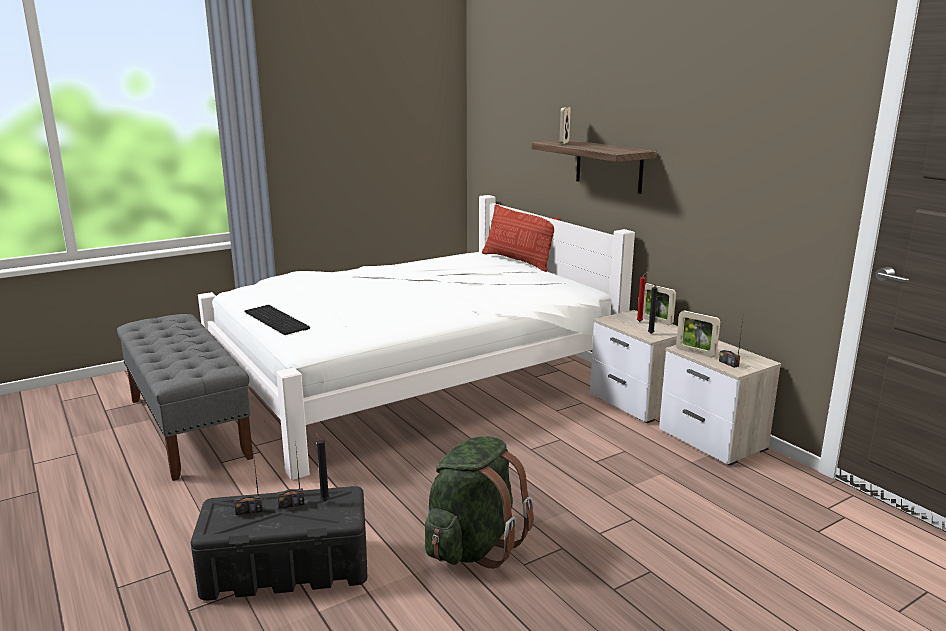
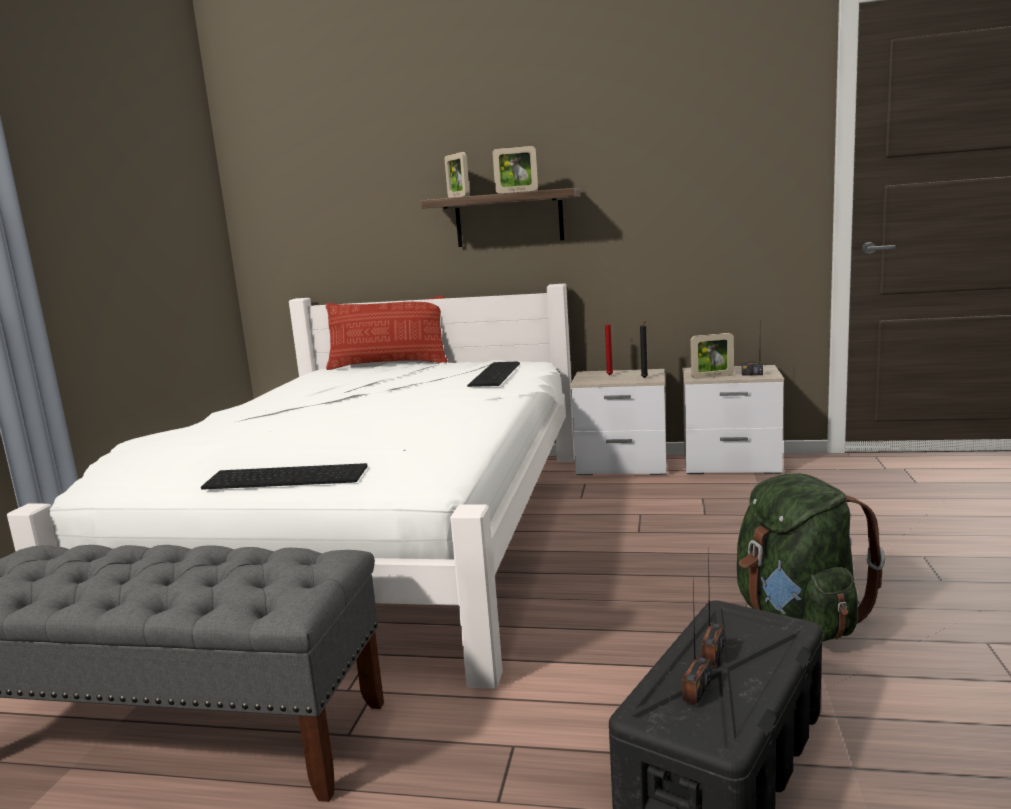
camera: 45 degrees left, 5 degrees down
black candle [315,432,329,501] -> none
picture frame [643,283,676,325] -> picture frame moved to [492,146,538,194]
none -> keyboard [467,362,520,387]

